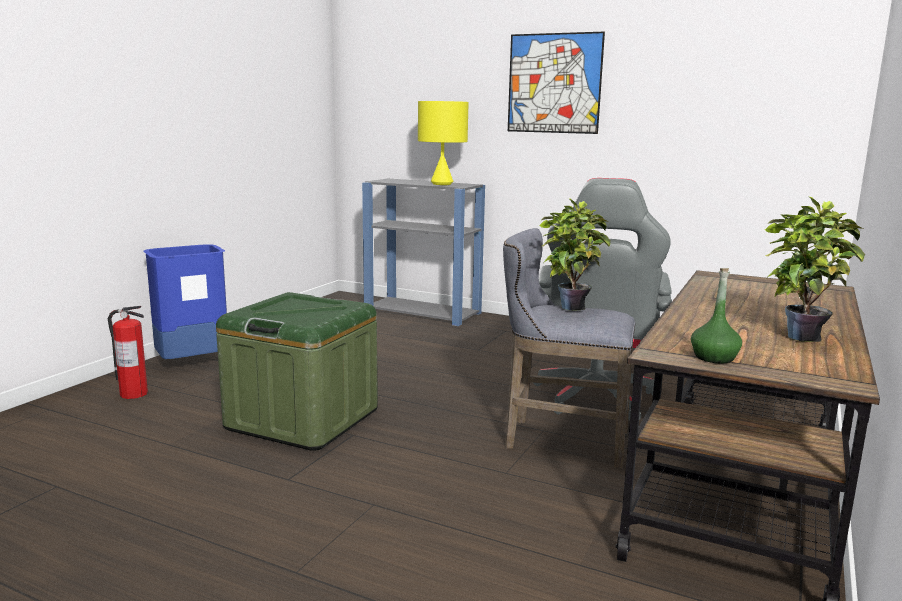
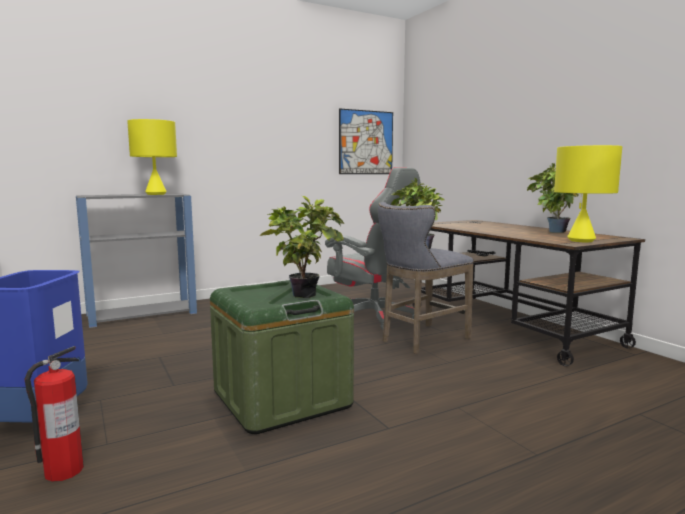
camera: 55 degrees left, 5 degrees down
picture [508,32,605,134] -> picture moved to [339,108,393,174]
green bottle [691,268,742,363] -> yellow table lamp [554,145,622,242]
none -> potted plant [260,196,344,298]

